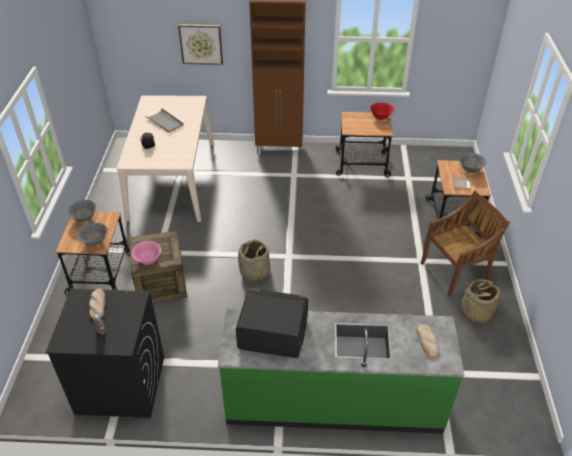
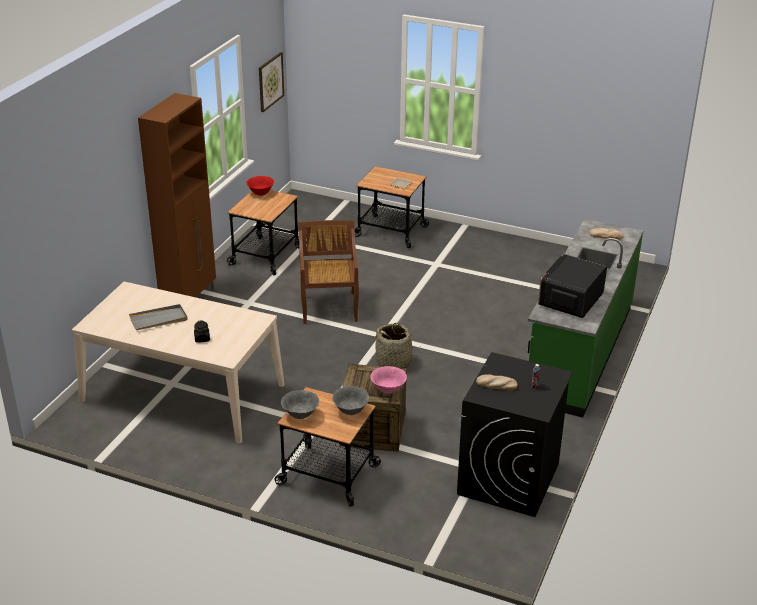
camera: 70 degrees left, 10 degrees down
picture [178,24,223,65] -> picture moved to [259,52,284,112]
brown chair [421,190,510,296] -> brown chair moved to [298,220,359,324]
grey bowl [459,153,486,173] -> none
basket [461,279,500,323] -> none

